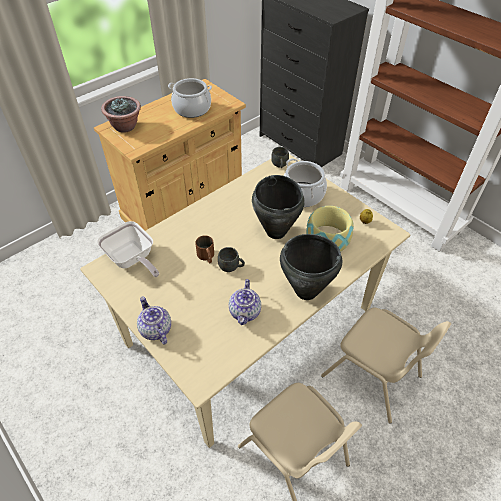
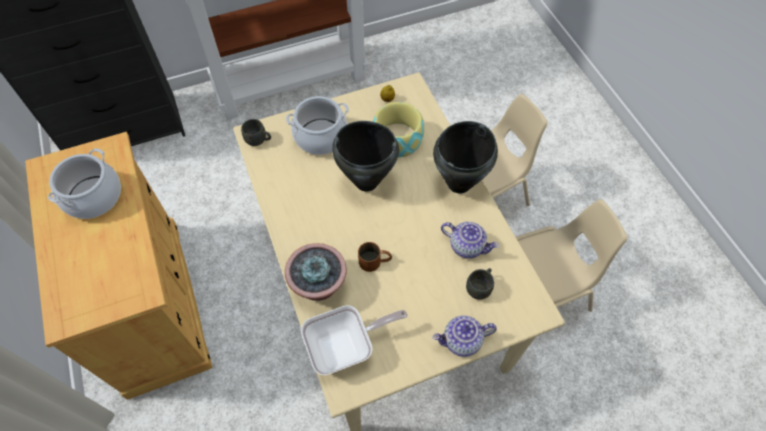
camera: 70 degrees left, 10 degrees up
potted plant [101,96,141,132] -> potted plant moved to [285,243,347,301]
grey mug [218,247,245,272] -> grey mug moved to [466,268,494,300]

